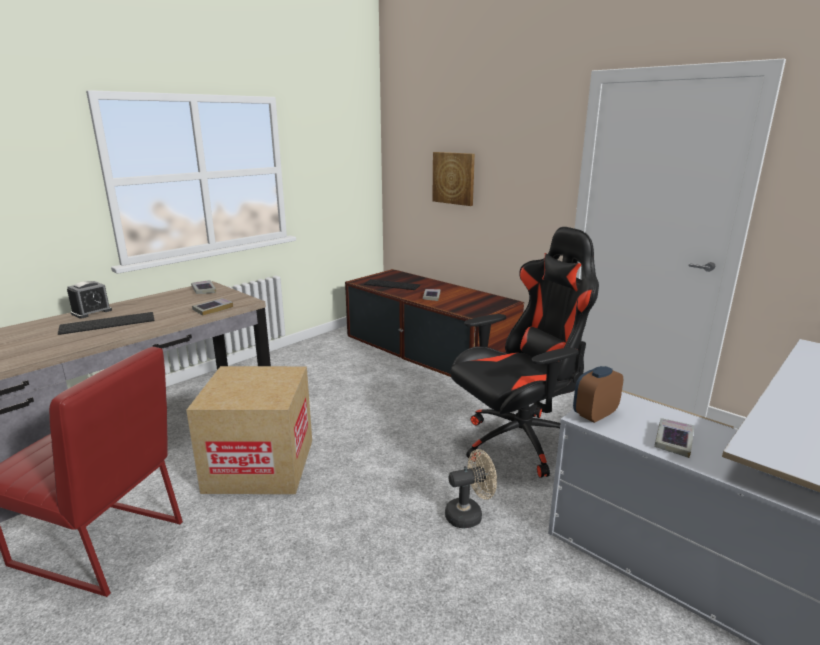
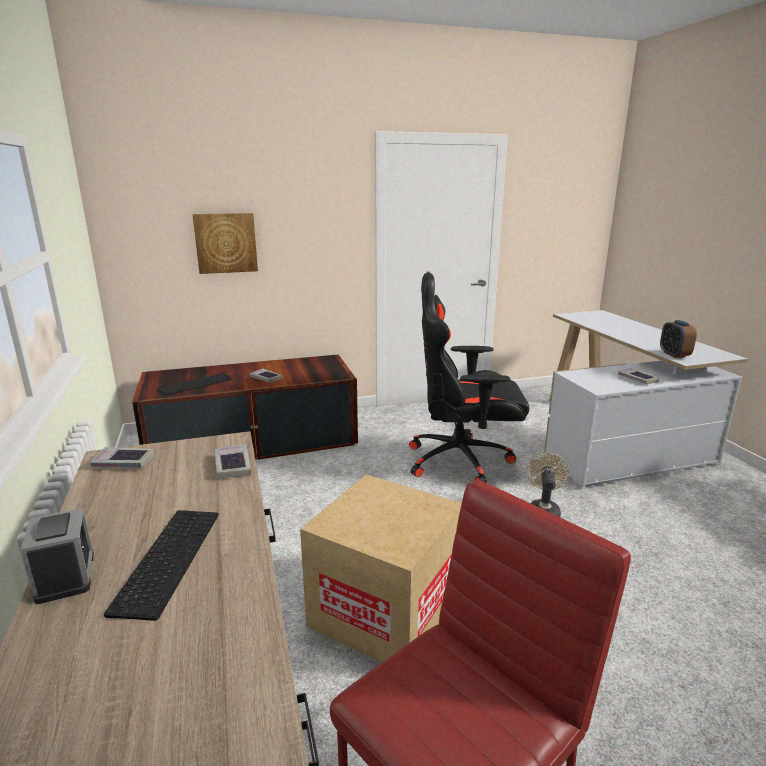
camera: 60 degrees left, 0 degrees up
black office chair [450,227,599,478] -> black office chair turned 90 degrees counterclockwise [409,271,529,483]
alarm clock [573,366,623,423] -> alarm clock moved to [660,320,697,358]

